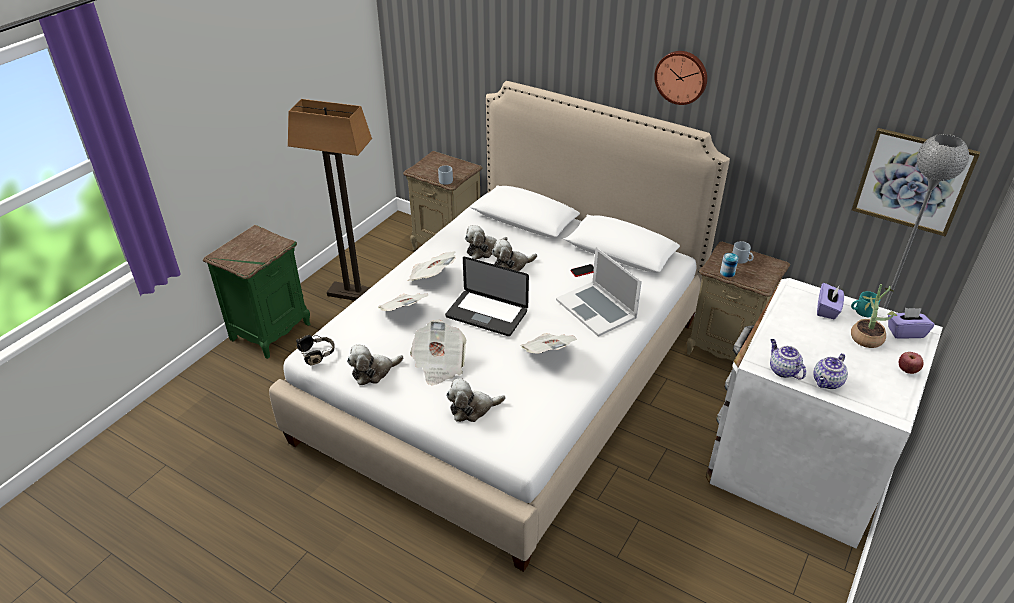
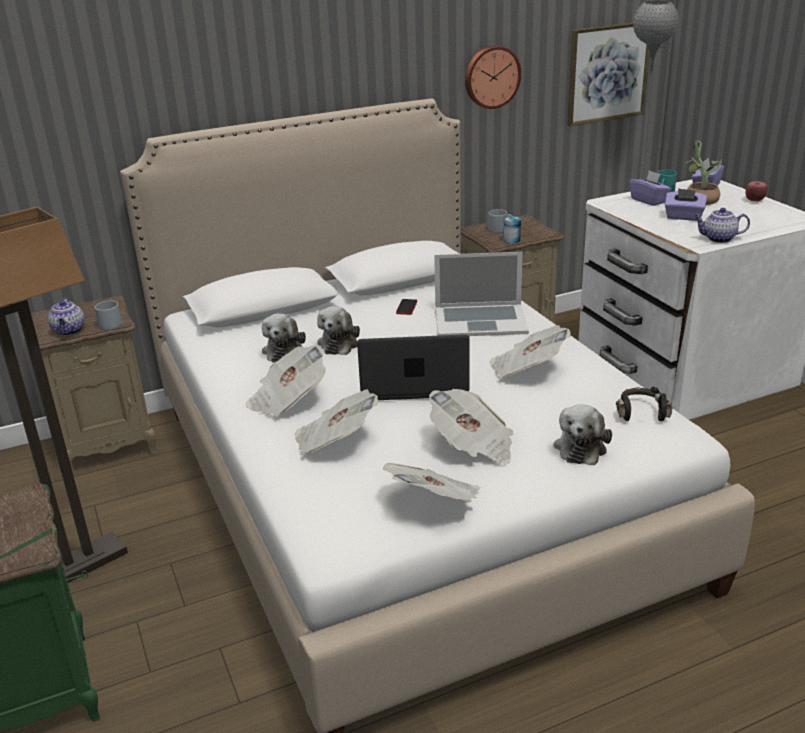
camera: 55 degrees left, 10 degrees down
black headphones [296,335,335,366] -> black headphones moved to [616,387,672,421]
plush toy [347,344,403,385] -> newspaper [383,463,480,502]
laptop [445,257,529,336] -> laptop turned 150 degrees counterclockwise [357,334,469,400]
wall clock [654,51,707,105] -> wall clock moved to [465,46,521,109]
teapot [813,353,848,389] -> teapot moved to [48,298,85,336]
none -> purple tissue box [665,188,707,221]

